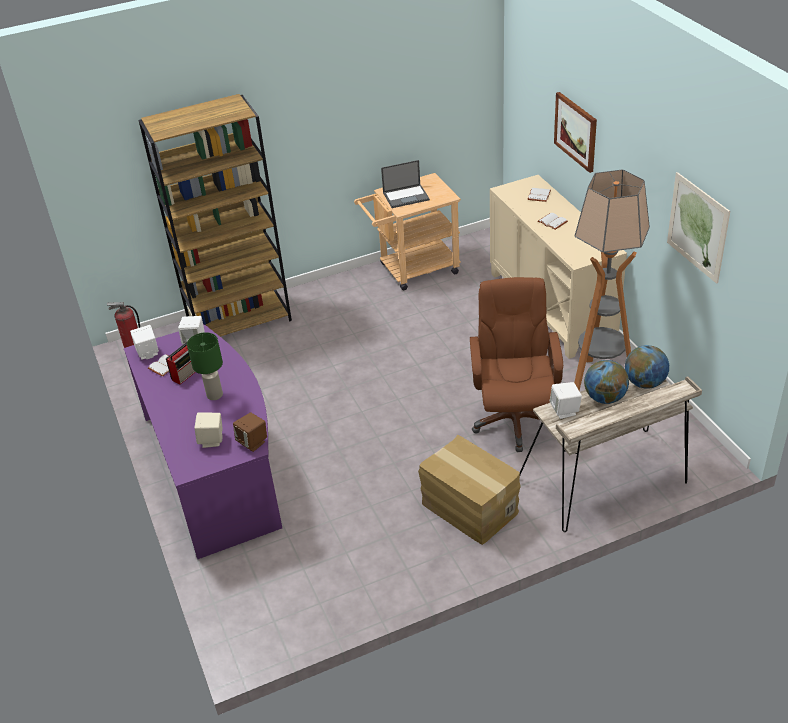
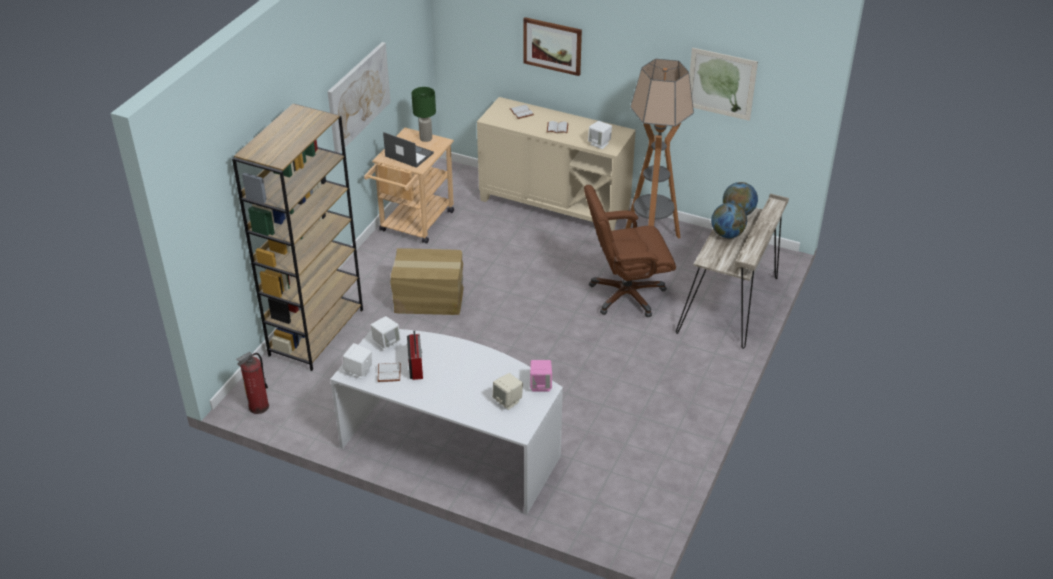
camera: 45 degrees left, 0 degrees up
purple desk [124,324,282,559] -> white desk [330,329,563,514]
green table lamp [187,332,223,400] -> green table lamp moved to [412,87,436,142]
brown speaker [233,412,267,452] -> pink speaker [530,360,552,392]
laptop [381,160,430,208] -> laptop turned 90 degrees counterclockwise [383,132,434,168]
cardboard box [418,435,521,545] -> cardboard box moved to [390,248,464,315]
brown office chair [470,277,563,452] -> brown office chair turned 60 degrees counterclockwise [584,185,676,317]
white speaker [550,382,582,419] -> white speaker moved to [588,121,612,149]
none -> picture [327,42,391,153]

